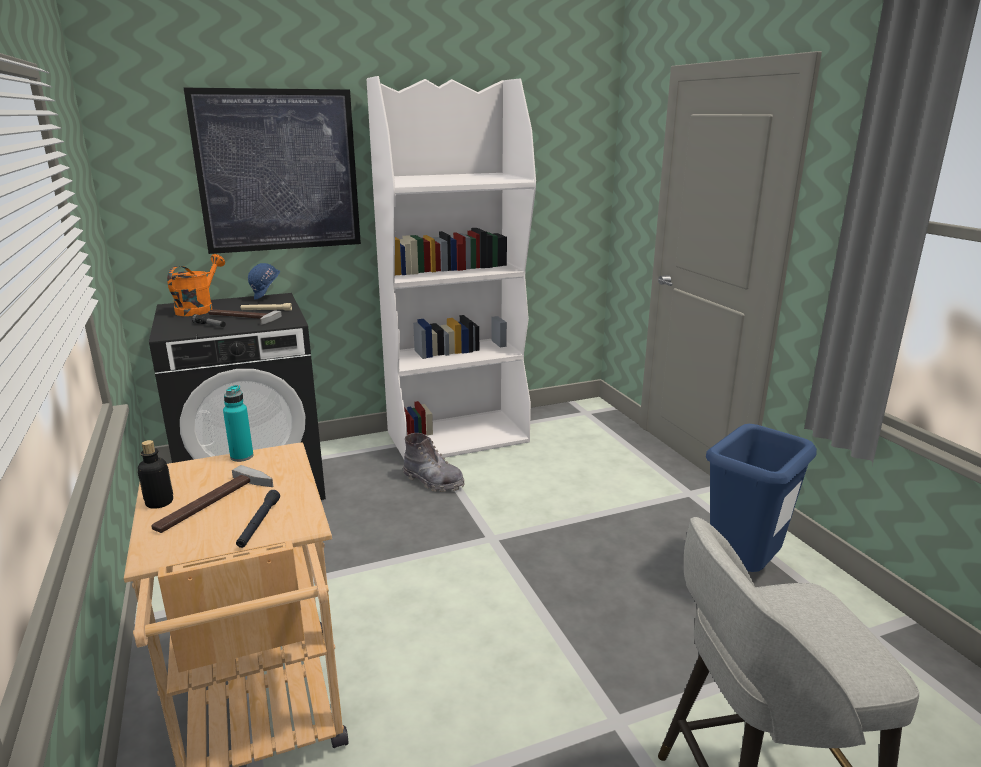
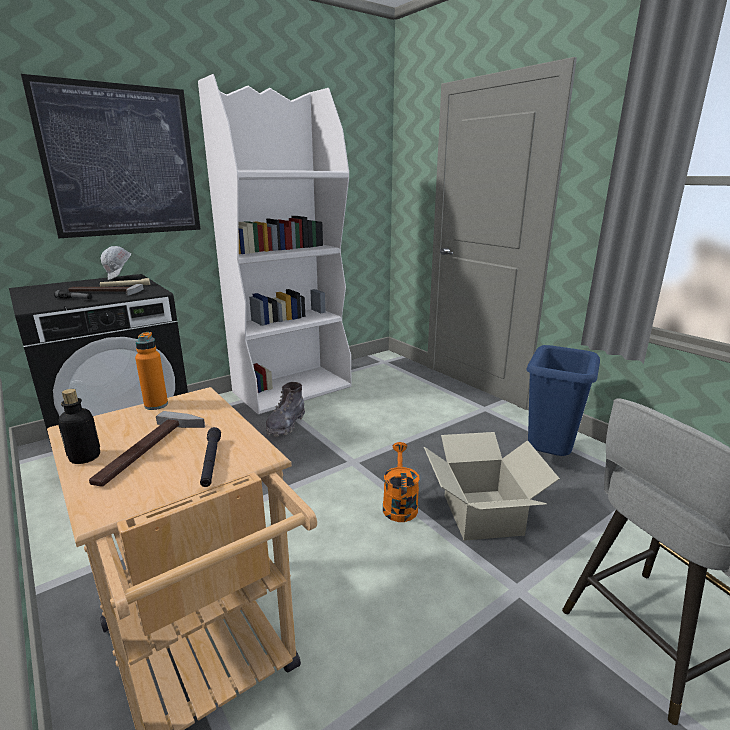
camera: 15 degrees left, 0 degrees up
orange watering can [167,254,225,316] -> orange watering can moved to [383,442,420,522]
turquoise bottle [223,385,254,462] -> orange bottle [135,332,168,410]
blue hard hat [248,263,280,300] -> white hard hat [101,246,131,280]
grey boot [403,433,465,492] -> grey boot turned 90 degrees clockwise [266,382,305,437]
none -> cardboard box [424,432,560,541]

